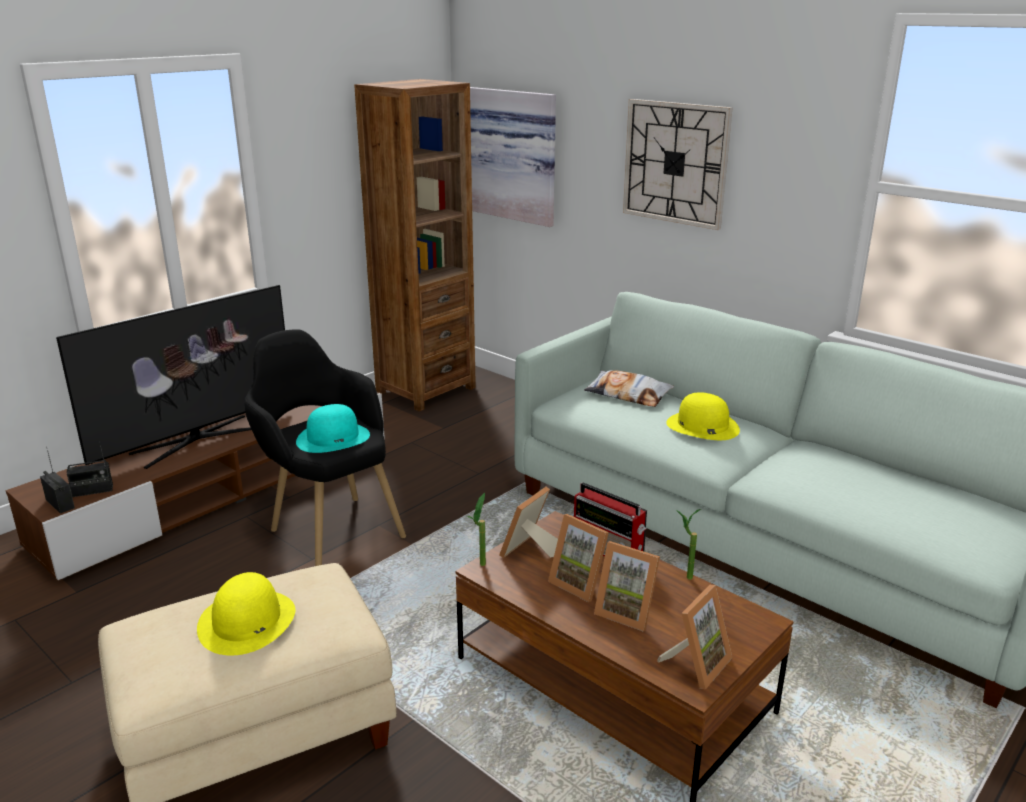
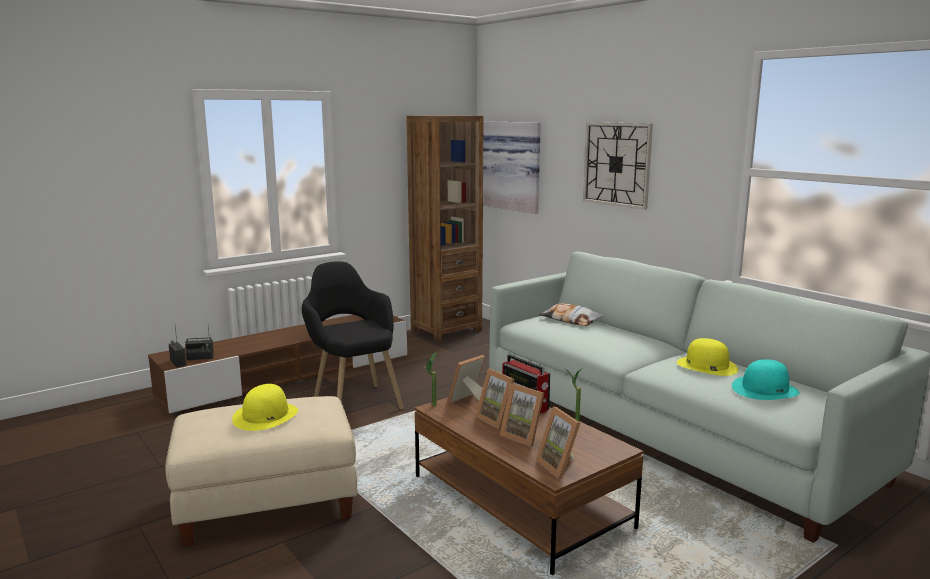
camera: 10 degrees right, 10 degrees down
television [56,285,285,469] -> none
turquoise hat [296,404,370,453] -> turquoise hat moved to [732,359,799,400]
picture frame [657,585,732,690] -> picture frame turned 105 degrees clockwise [536,407,580,479]
yellow hat [666,392,740,440] -> yellow hat moved to [677,338,739,376]

